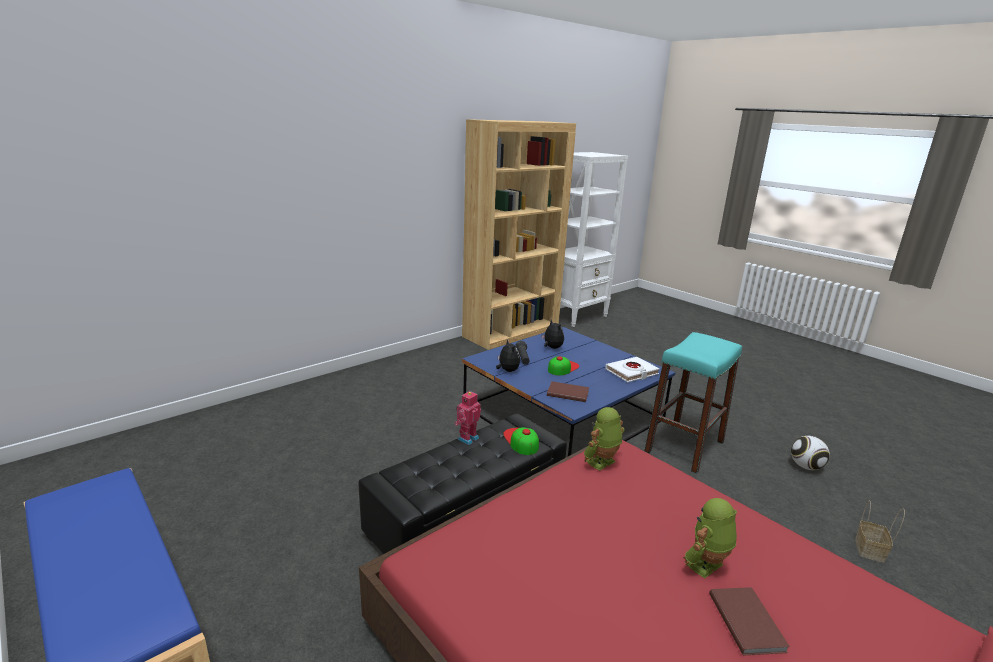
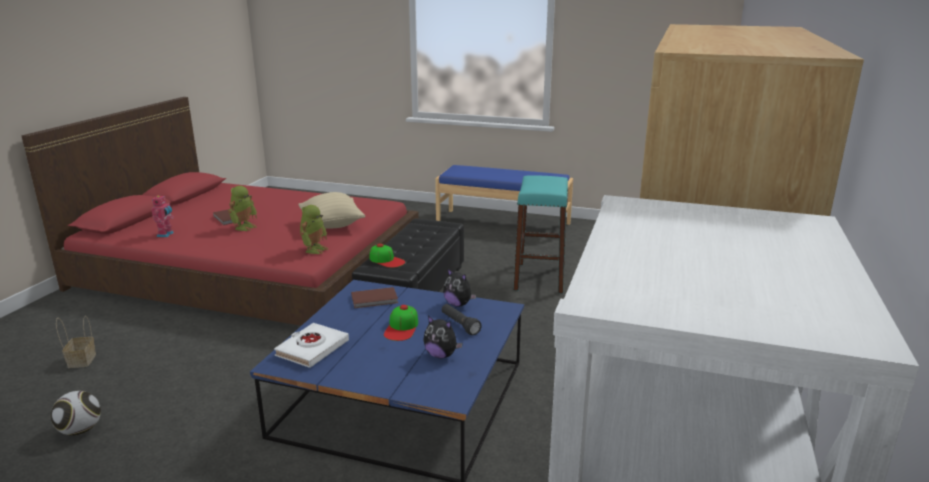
camera: 150 degrees right, 0 degrees up
toy robot [455,391,481,445] -> toy robot moved to [151,194,174,237]
turquoise stool [644,332,742,474] -> turquoise stool moved to [513,176,568,294]
none -> beige pillow [298,192,365,229]

